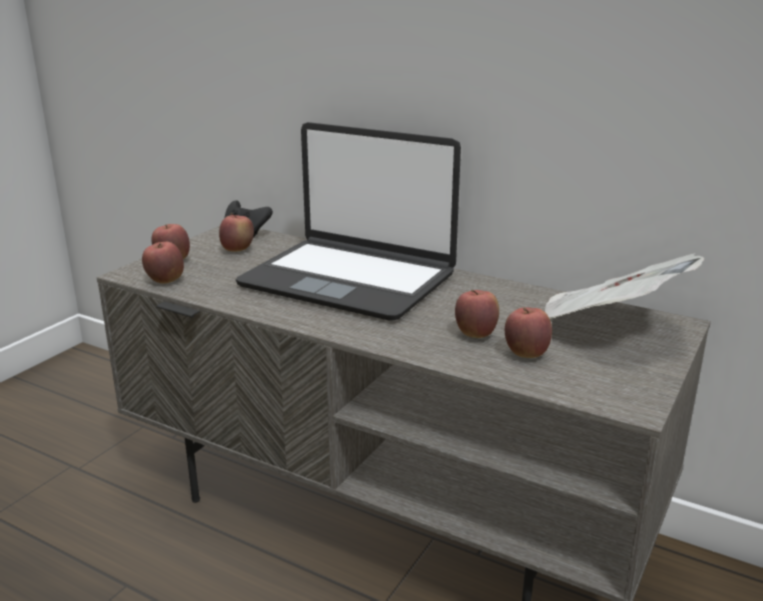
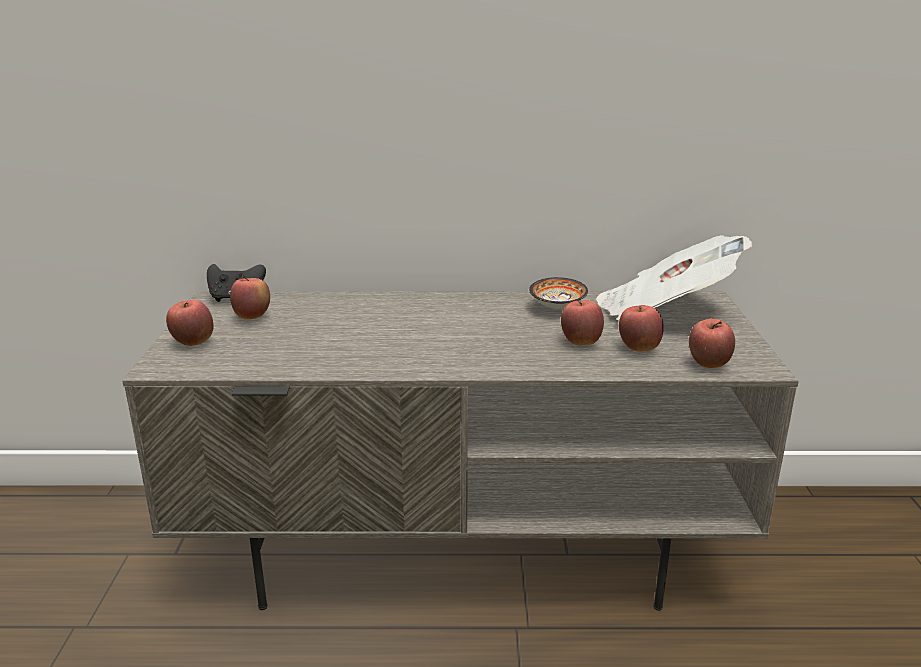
camera: 30 degrees left, 0 degrees up
apple [142,242,184,284] -> apple moved to [689,318,735,368]
laptop [236,122,461,321] -> none
none -> bowl [529,277,588,309]

